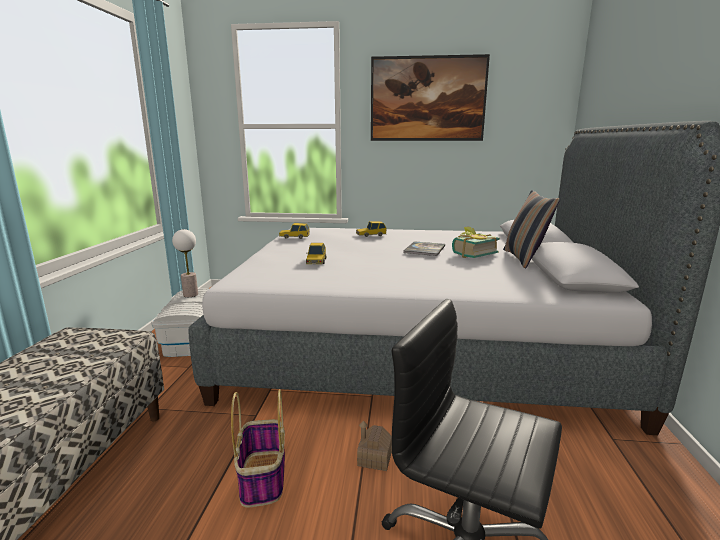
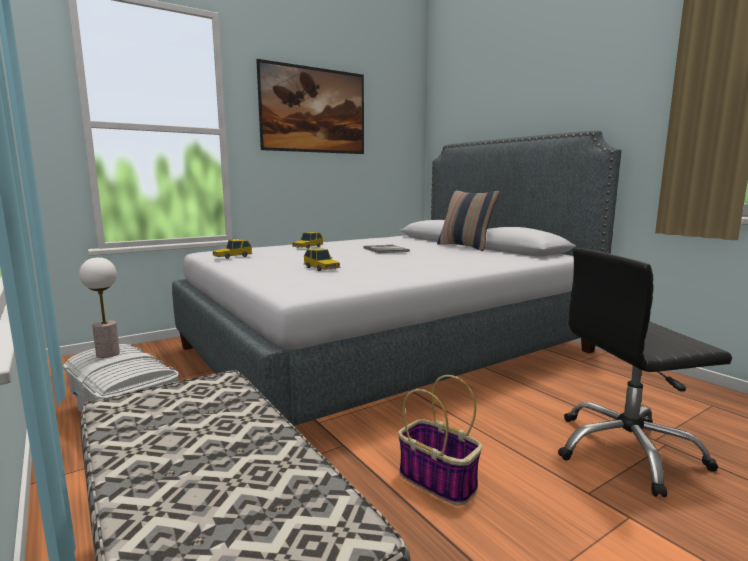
camera: 40 degrees left, 5 degrees down
toy house [357,421,392,471] -> none
book [452,226,500,258] -> none

